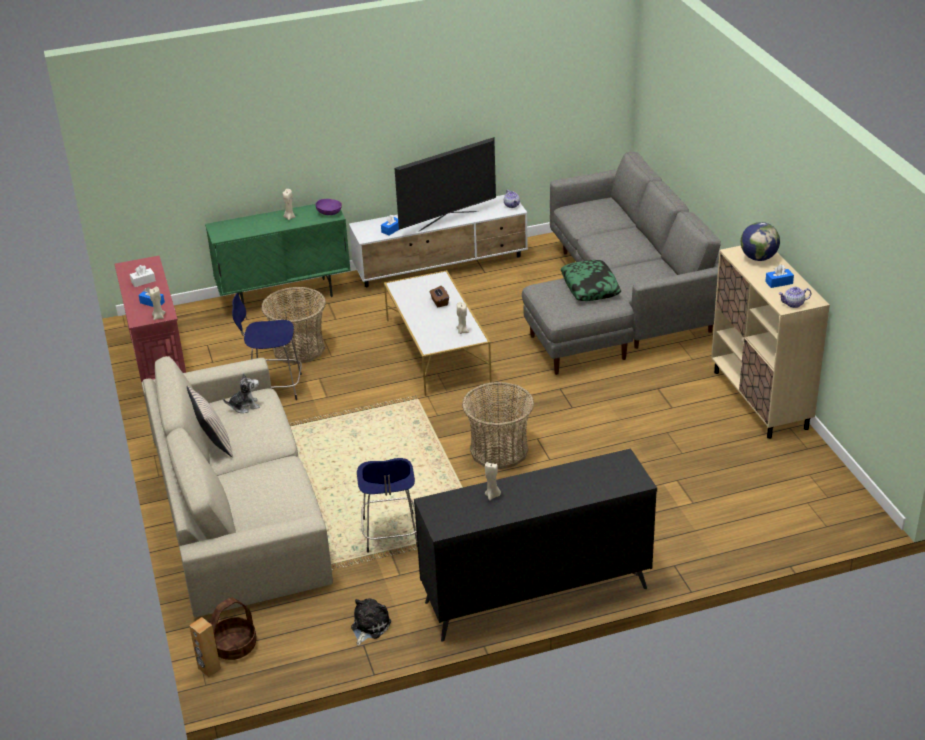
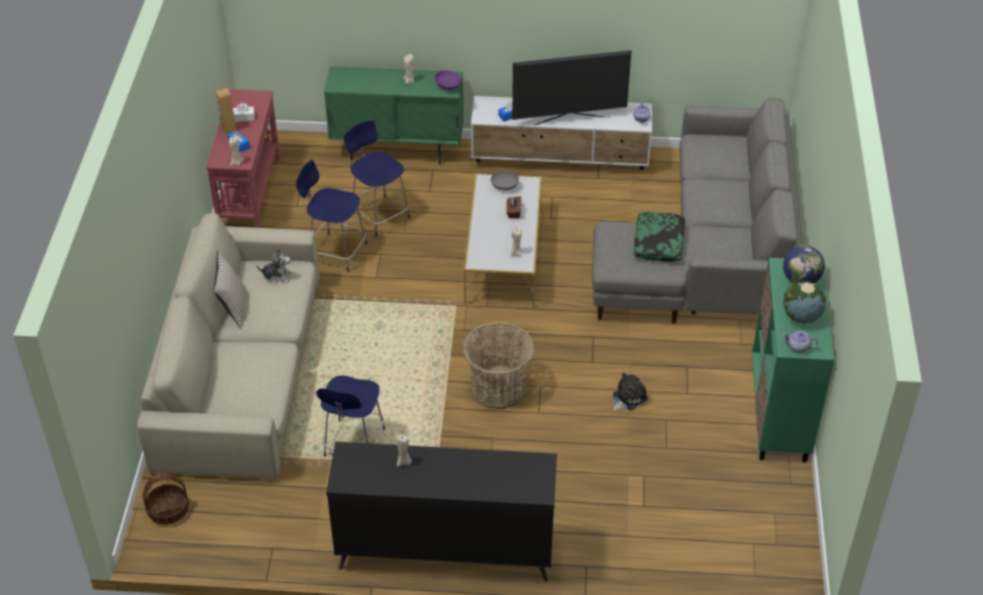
camera: 20 degrees right, 10 degrees up
brown speaker [189,617,221,677] -> brown speaker moved to [216,88,236,135]
basket [261,287,326,364] -> blue stool [344,120,410,237]
plush toy [351,598,391,646] -> plush toy moved to [613,373,648,411]
beige cabinet [711,246,830,439] -> green cabinet [752,258,834,463]
blue tissue box [765,265,794,288] -> globe [783,281,826,324]
none -> grey bowl [490,171,519,190]

